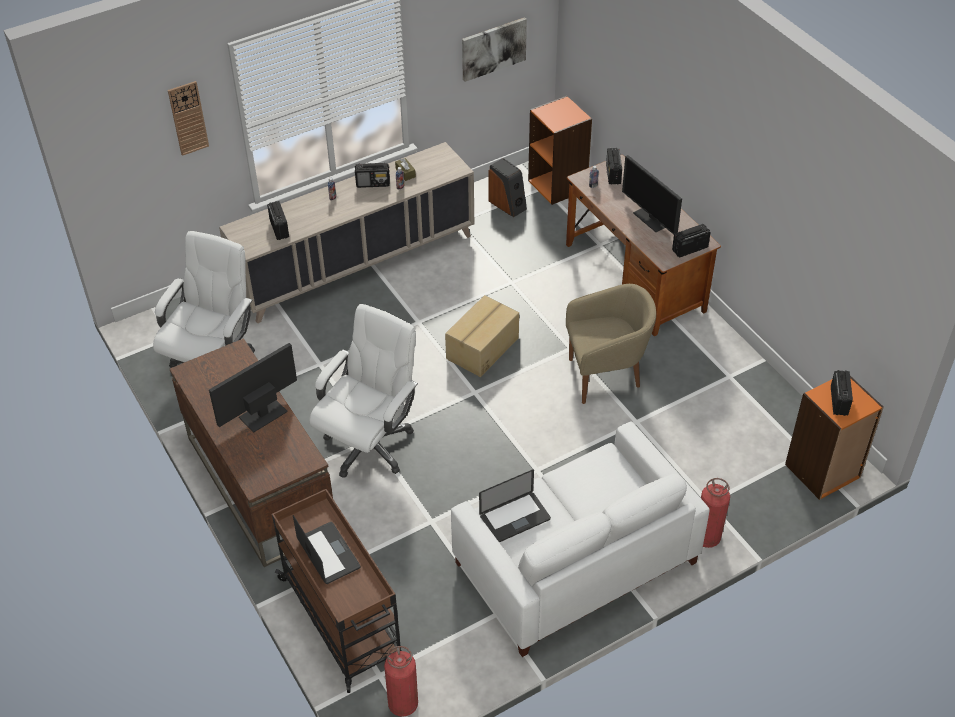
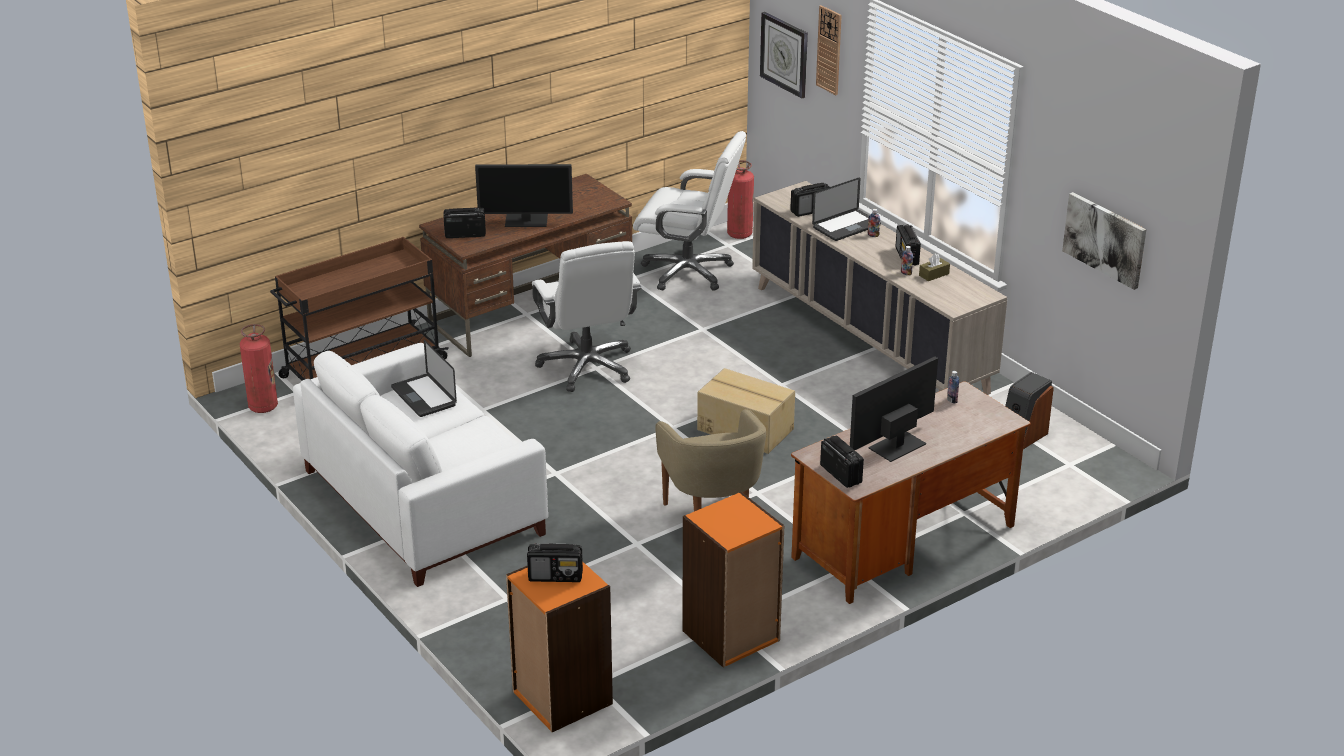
camera: 85 degrees right, 15 degrees down
monitor [209,343,297,432] -> monitor turned 135 degrees clockwise [475,164,573,227]
laptop [293,515,360,584] -> laptop moved to [812,177,881,241]
white office chair [309,304,418,478] -> white office chair turned 45 degrees clockwise [532,241,642,392]
orange bookcase [528,96,592,205] -> orange bookcase moved to [682,492,784,668]
radio [606,148,622,185] -> radio moved to [443,208,486,238]
fire extinguisher [701,478,730,548] -> fire extinguisher moved to [727,160,754,239]
none -> wall clock [760,12,808,98]

